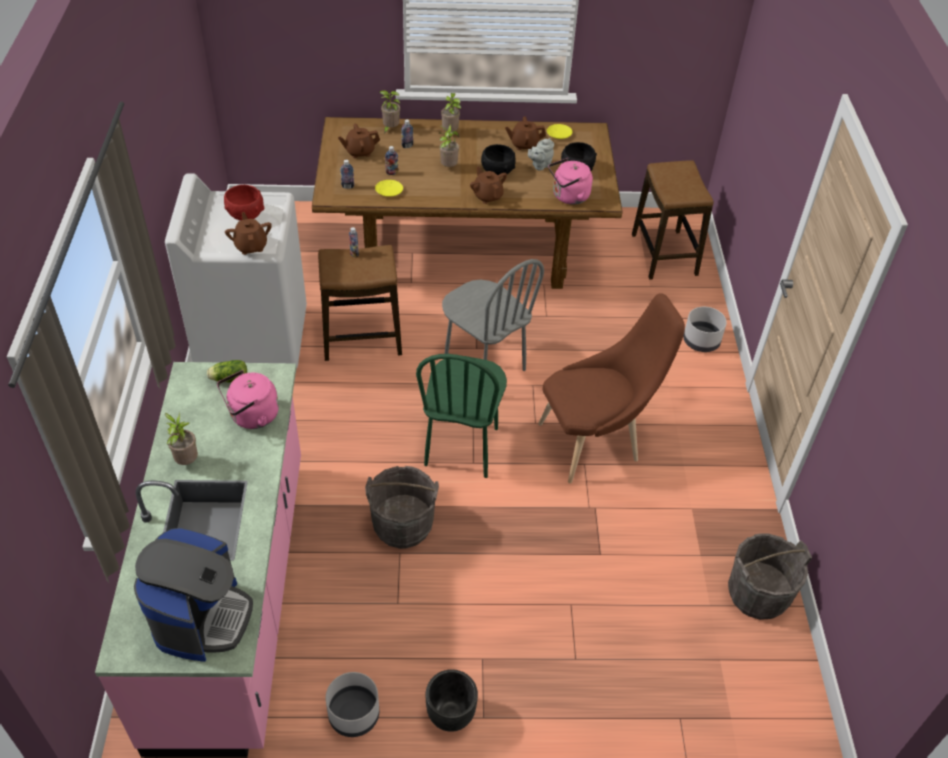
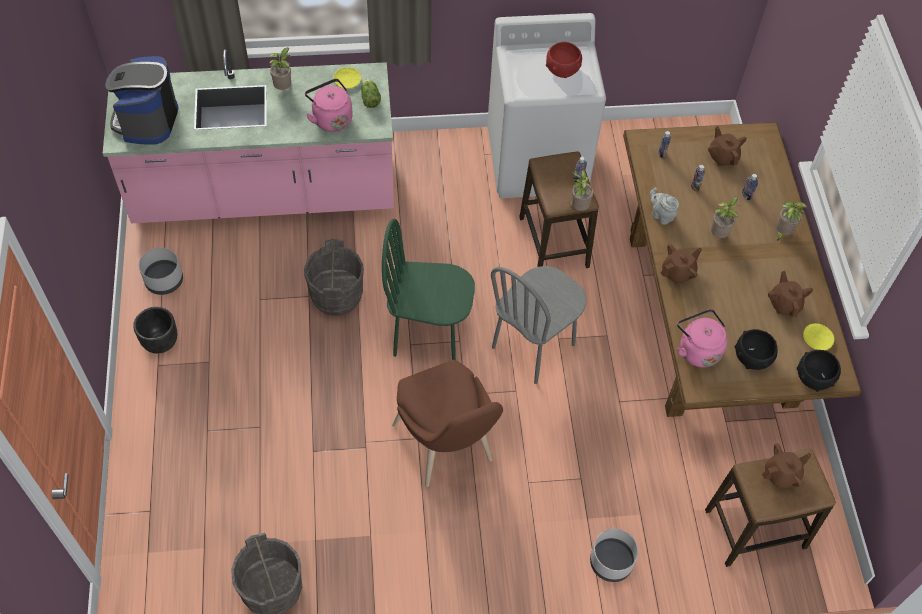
camera: 85 degrees right, 10 degrees up
coffee machine [134,528,253,662] -> coffee machine turned 90 degrees clockwise [105,56,179,145]
brown teapot [225,212,272,255] -> brown teapot moved to [762,443,812,488]
yellow plate [375,180,403,197] -> yellow plate moved to [334,67,361,89]
potted plant [379,90,400,133] -> potted plant moved to [568,169,594,211]
black bowl [481,144,515,175] -> black bowl moved to [797,350,841,392]
grey teapot [528,138,554,170] -> grey teapot moved to [650,187,679,225]

